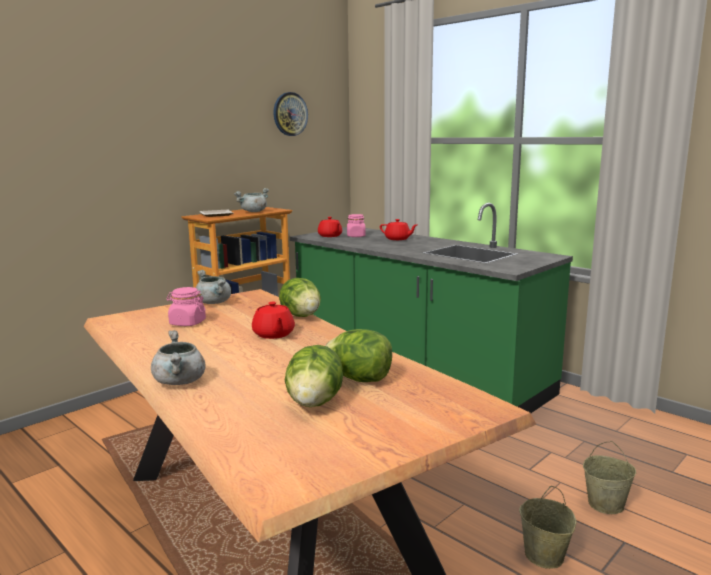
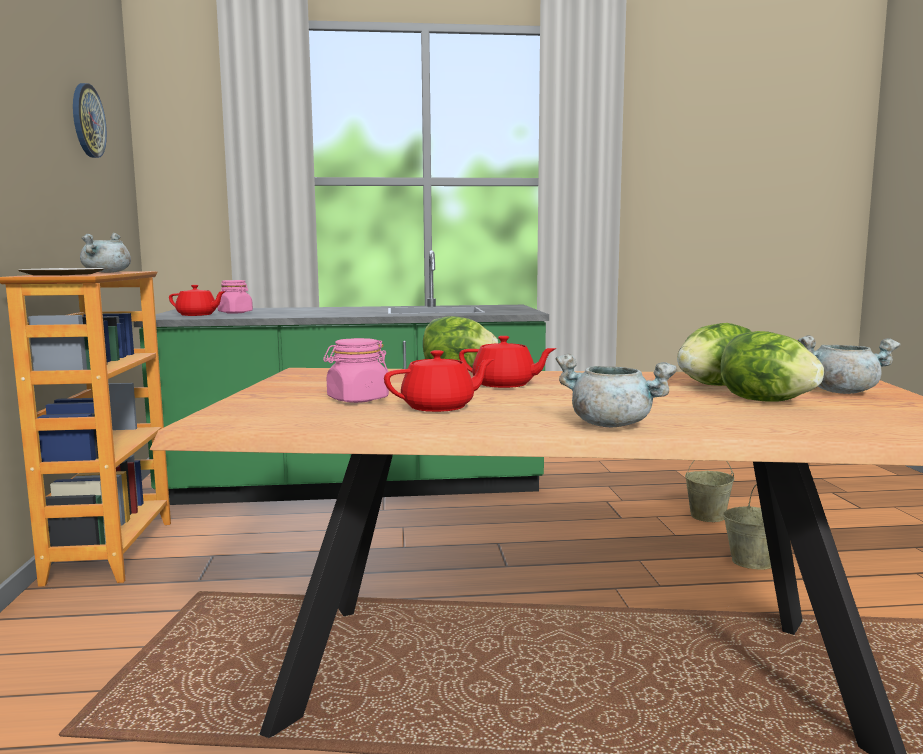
camera: 50 degrees left, 5 degrees down
grey cooking pot [196,270,231,304] -> grey cooking pot moved to [798,335,901,394]
red teapot [380,219,417,240] -> red teapot moved to [384,350,494,412]

